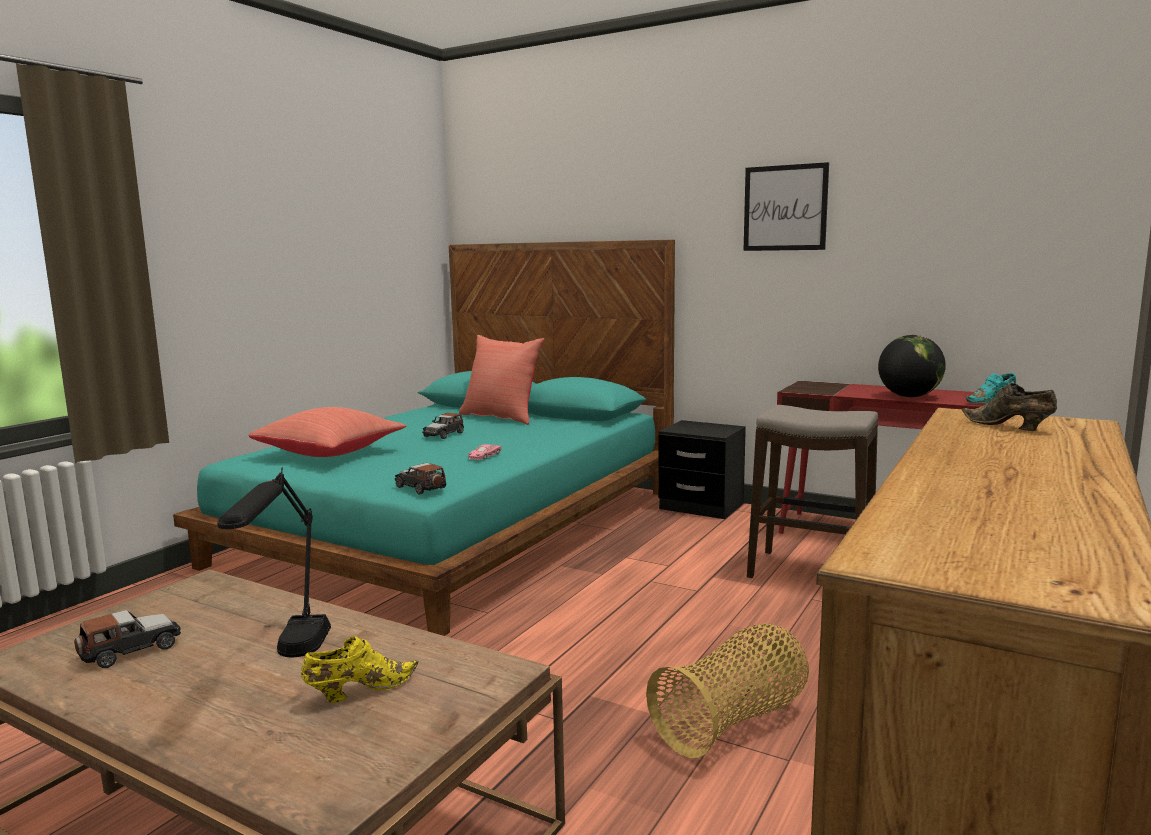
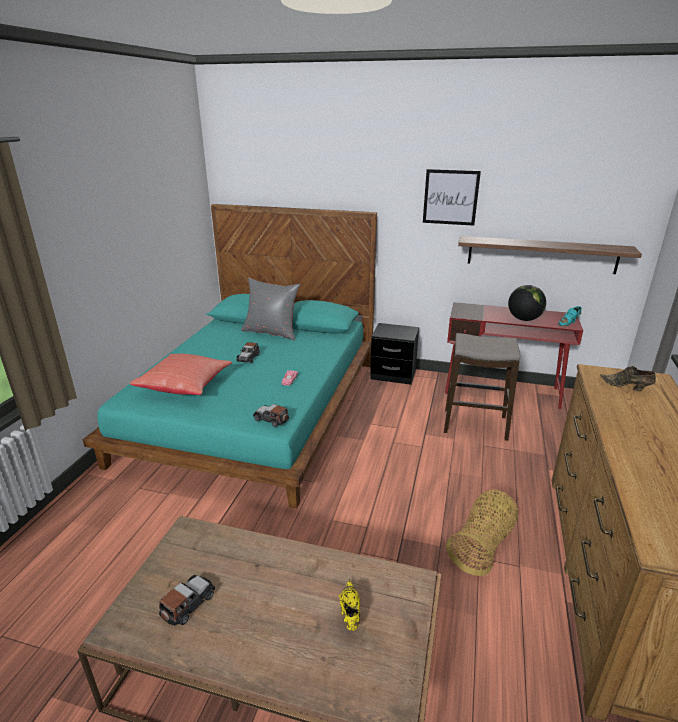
camera: 15 degrees left, 15 degrees up
black table lamp [217,467,331,657] -> none
yellow shoe [301,636,419,703] -> yellow shoe turned 45 degrees counterclockwise [338,579,360,631]
red pillow [459,335,545,425] -> grey pillow [241,278,301,341]
none -> shelf [458,236,642,274]

